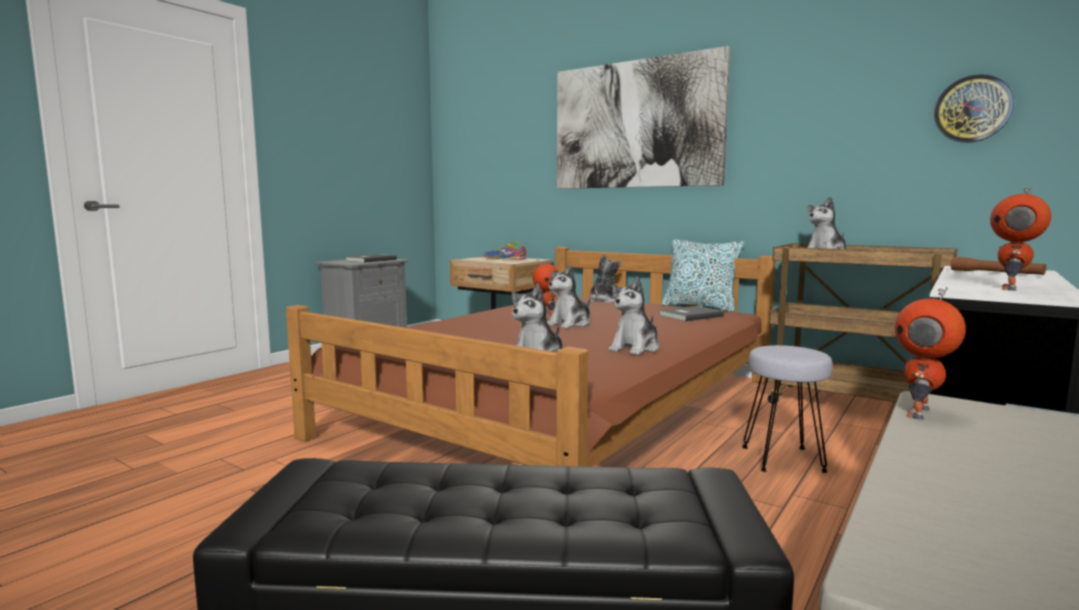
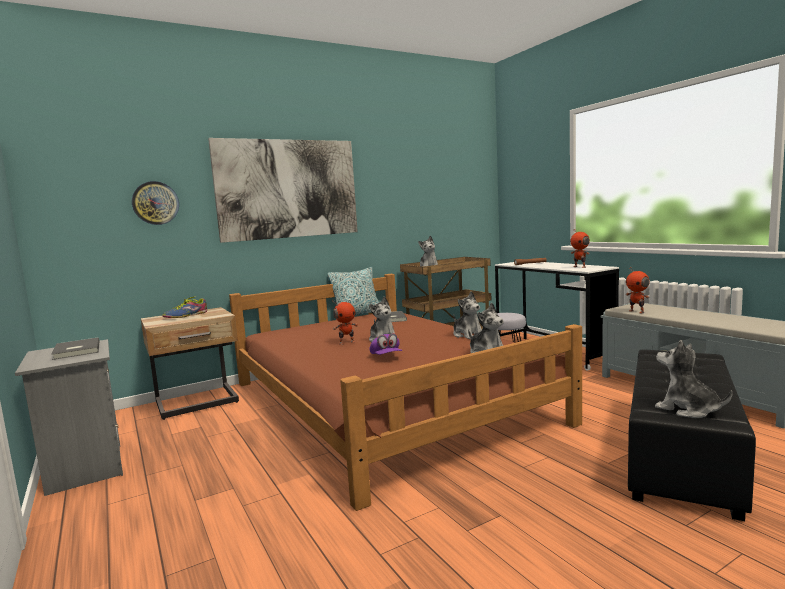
camera: 65 degrees left, 0 degrees up
plush toy [590,253,621,303] -> plush toy moved to [655,340,733,418]
wall clock [934,74,1014,143] -> wall clock moved to [132,181,179,225]
none -> purple cap [370,333,402,355]

